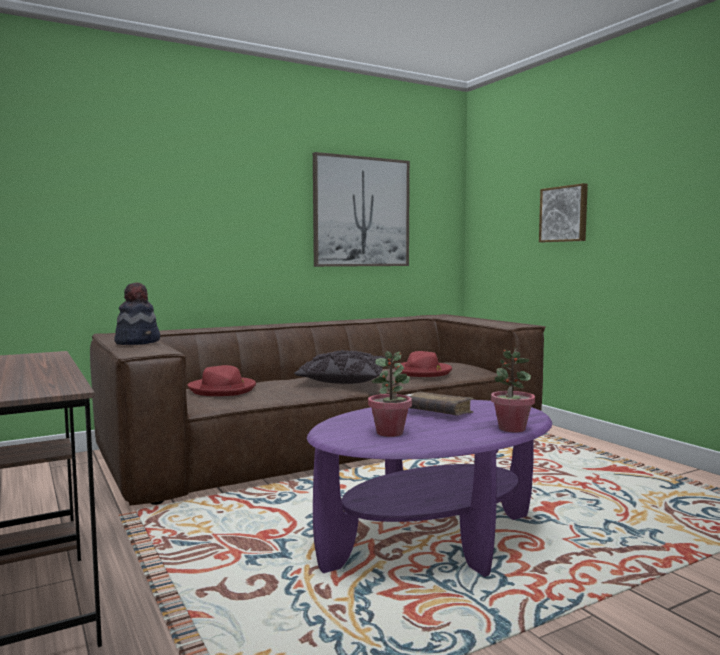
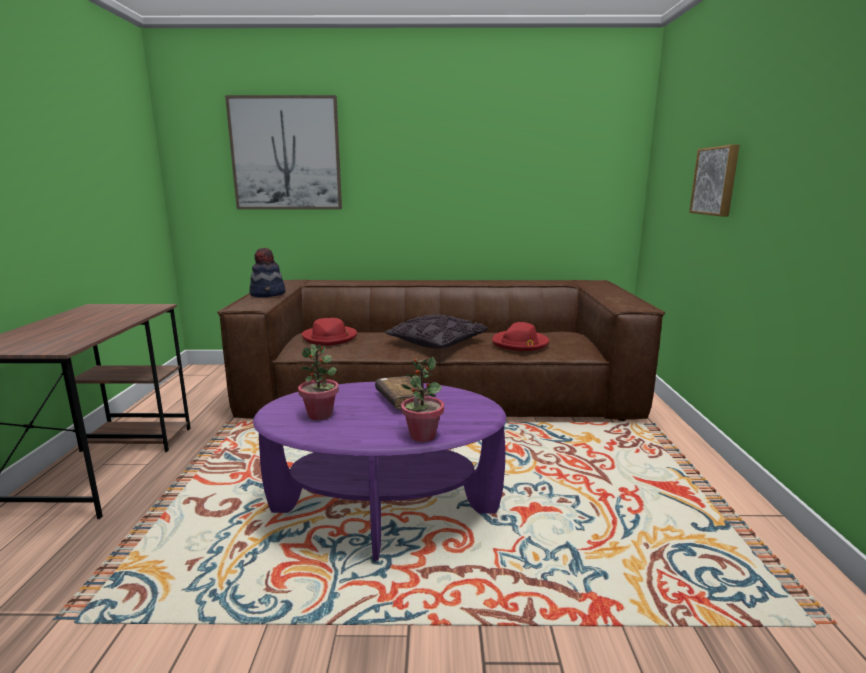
camera: 30 degrees right, 10 degrees up
picture [313,152,410,267] -> picture moved to [225,95,342,209]

